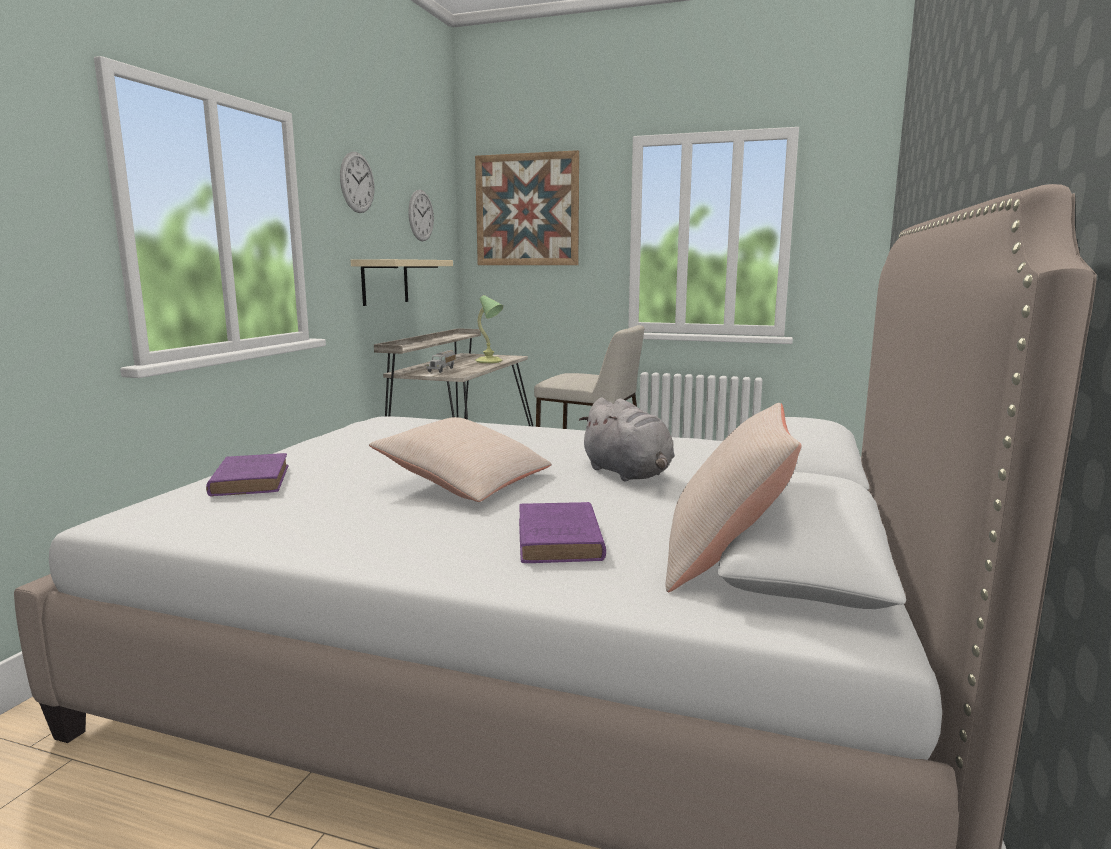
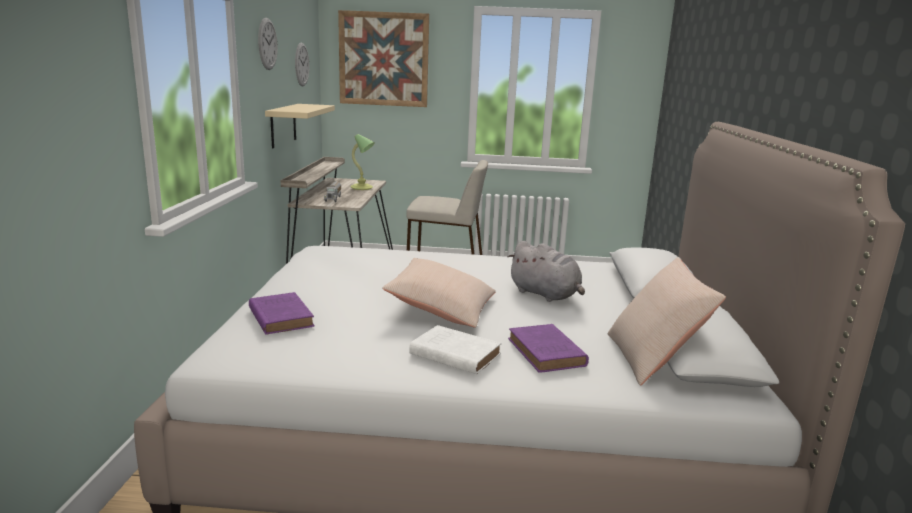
camera: 15 degrees left, 5 degrees up
none -> white book [409,325,502,374]

